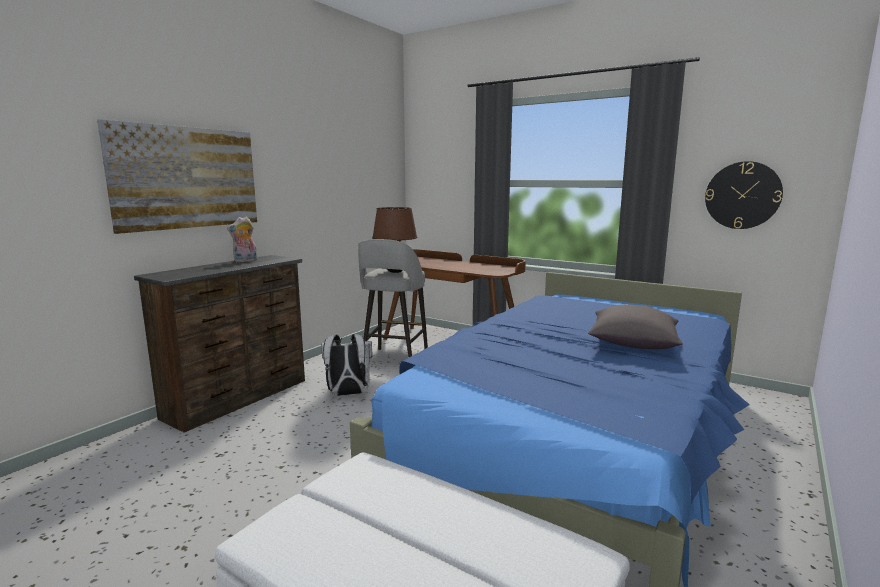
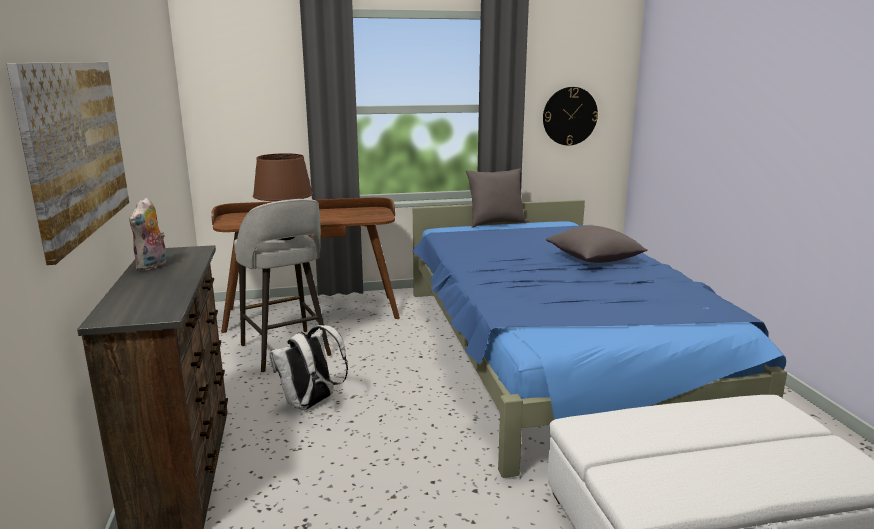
camera: 45 degrees left, 5 degrees up
none -> grey pillow [466,169,526,228]

